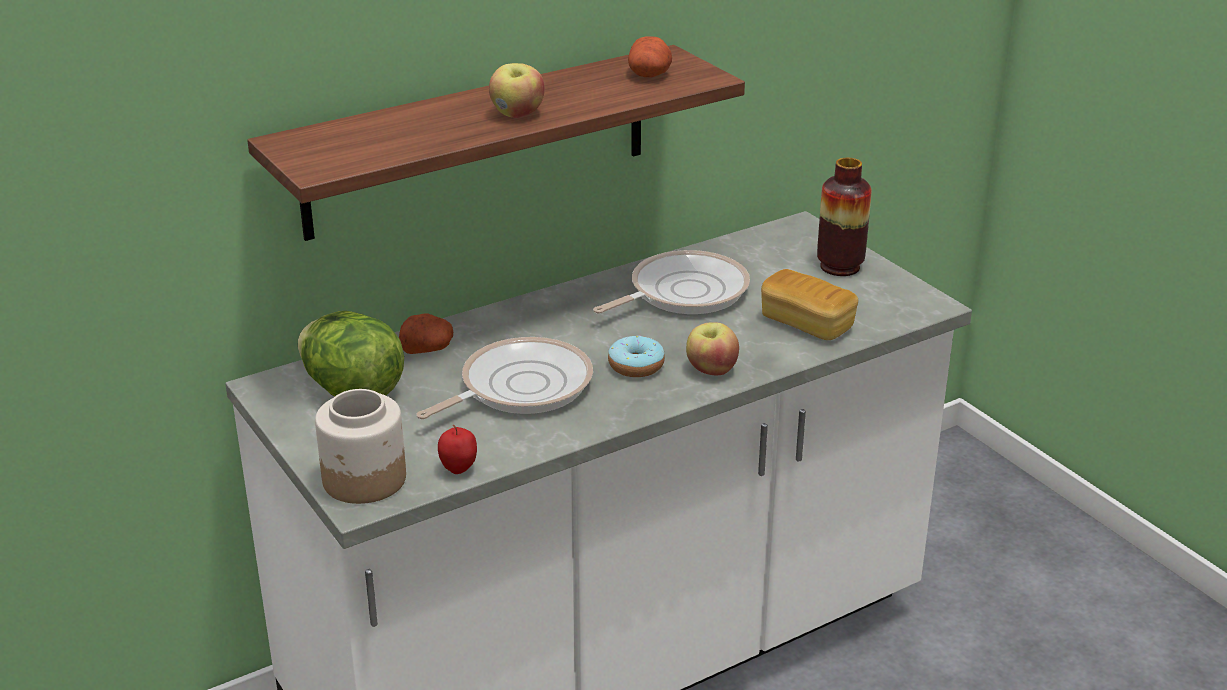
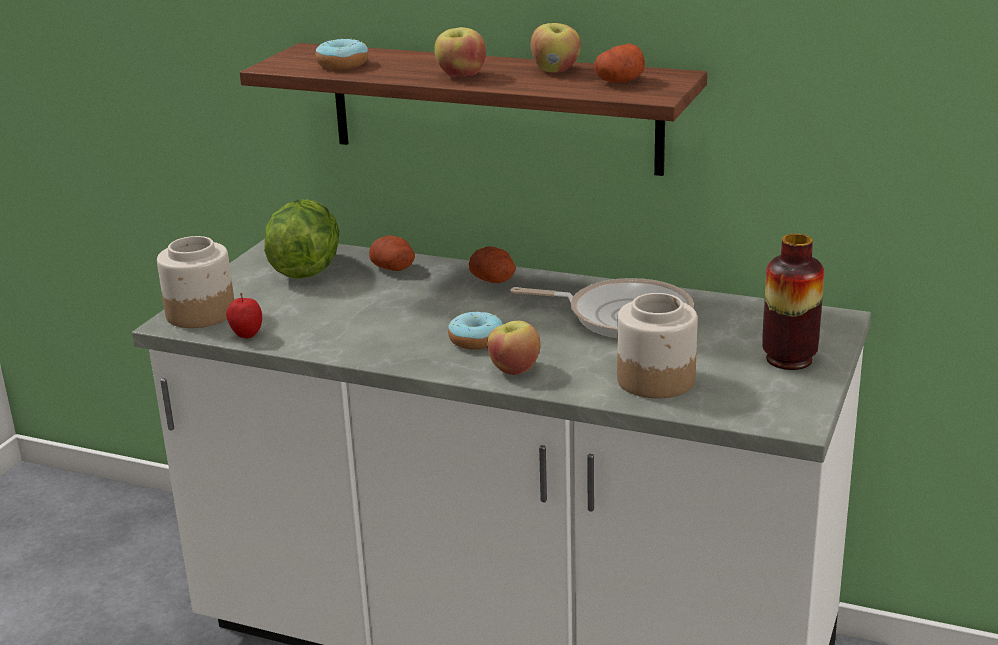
camera: 55 degrees right, 5 degrees down
frying pan [416,337,593,419] -> none
bread [761,269,858,340] -> jar [617,293,698,398]
none -> donut [315,38,368,69]
none -> potato [469,246,516,283]
none -> apple [531,23,581,73]

